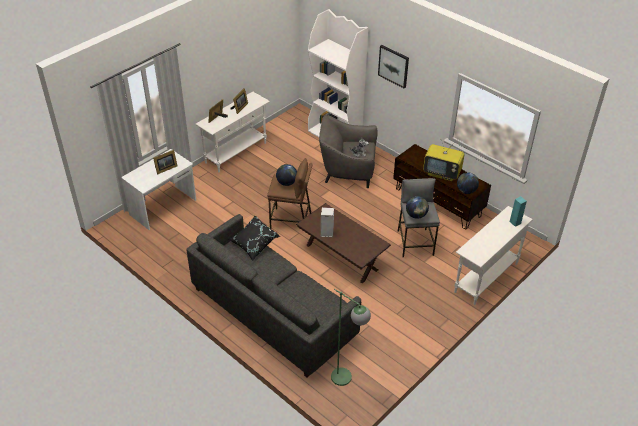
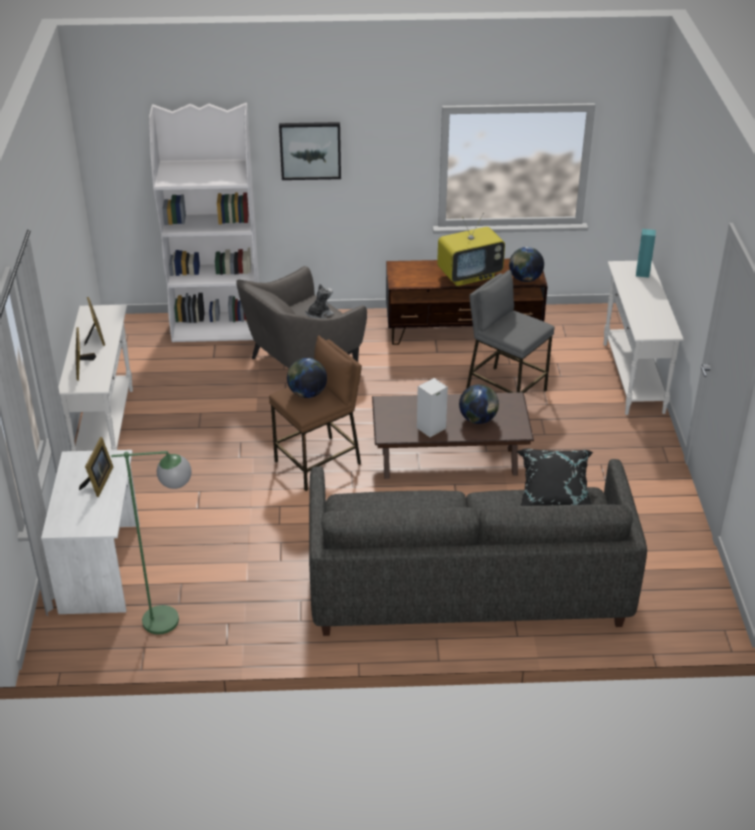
camera: 45 degrees left, 5 degrees down
black pillow [229,216,280,261] -> black pillow moved to [517,448,594,506]
green floor lamp [331,289,371,386] -> green floor lamp moved to [111,451,192,634]
globe [406,196,429,219] -> globe moved to [459,384,499,424]

